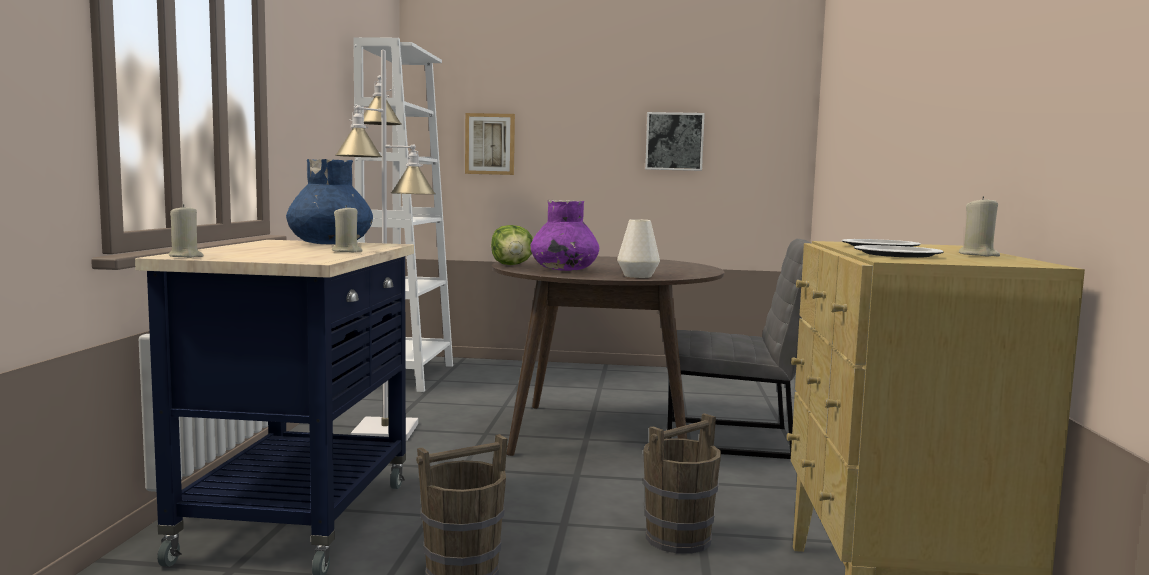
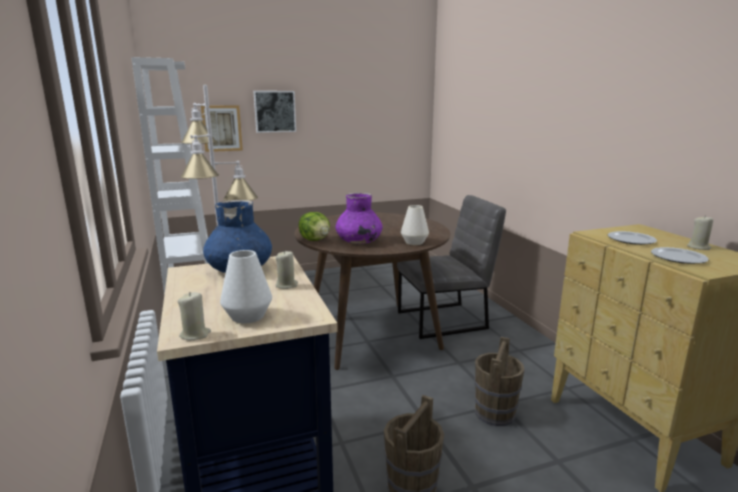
camera: 25 degrees left, 10 degrees up
picture [645,112,705,171] -> picture moved to [253,91,296,133]
none -> white vase [220,250,272,323]

